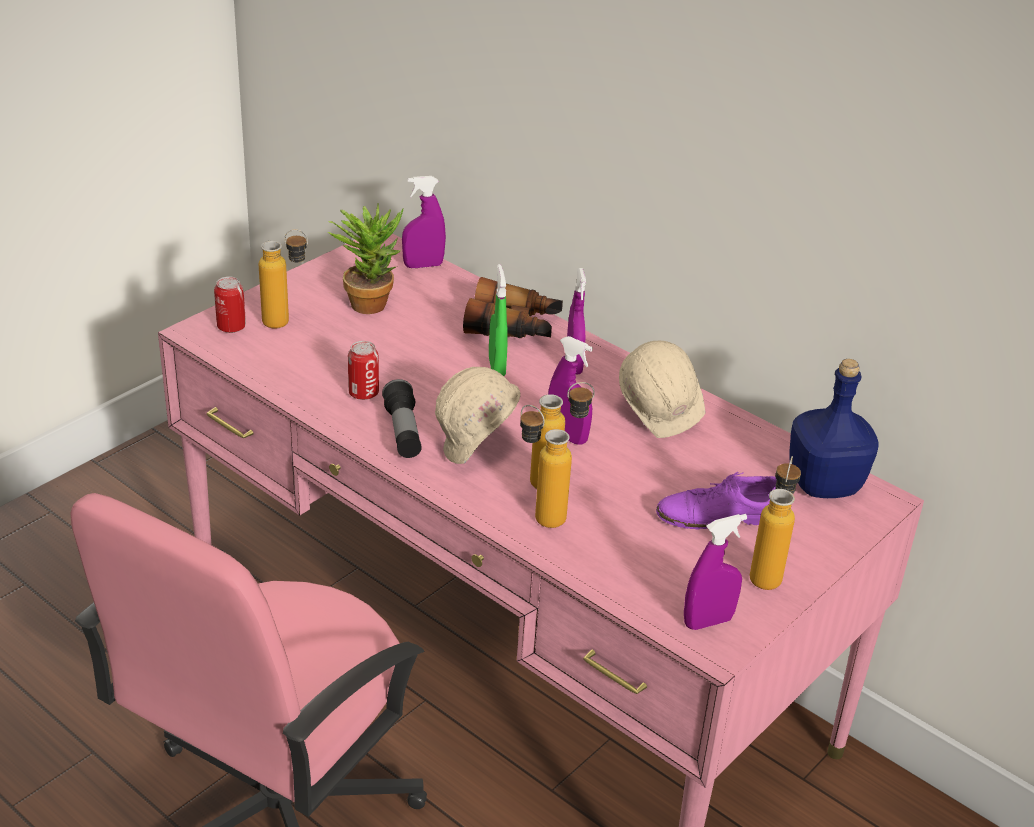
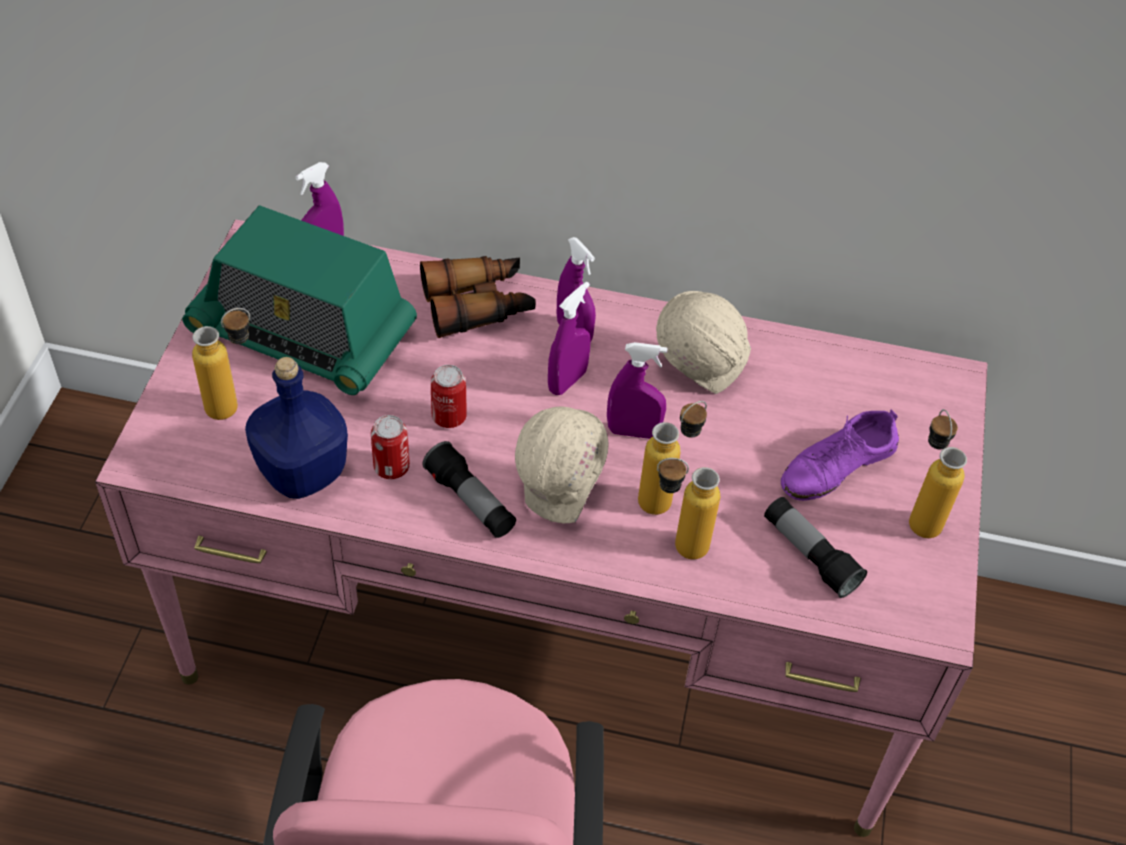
camera: 30 degrees left, 15 degrees up
can [214,276,246,333] -> can moved to [431,365,467,428]
potted plant [327,203,403,314] -> radio [182,205,417,395]
green spray bottle [489,264,508,376] -> none
purple spray bottle [684,514,747,630] -> purple spray bottle moved to [548,282,591,395]
blue bottle [789,359,879,498] -> blue bottle moved to [245,357,348,499]
none -> flashlight [764,497,867,598]

